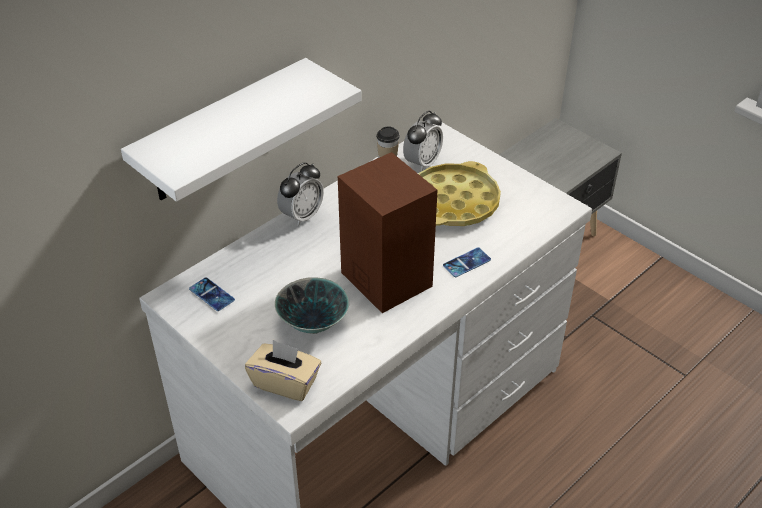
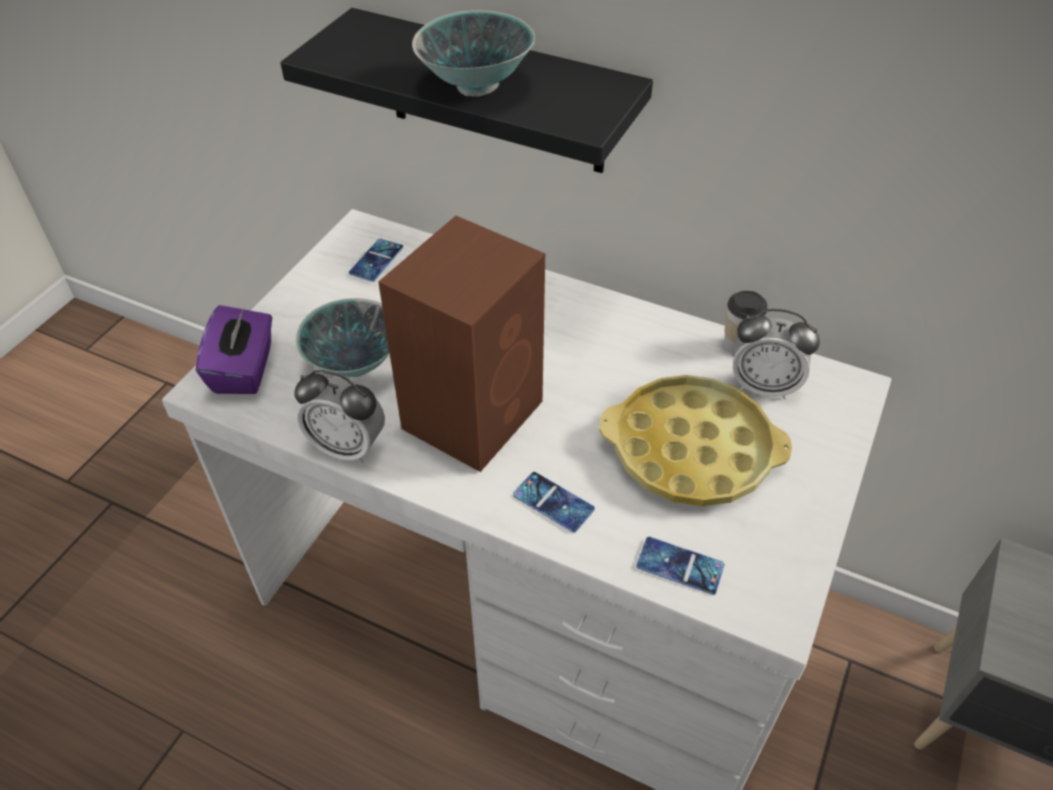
camera: 70 degrees right, 5 degrees up
white shelf [121,58,362,202] -> black shelf [280,8,653,173]
beige tissue box [245,340,321,401] -> purple tissue box [196,305,272,394]
alarm clock [277,162,324,226] -> alarm clock moved to [294,370,385,463]
none -> bowl [412,10,535,97]
none -> phone [636,537,725,595]

